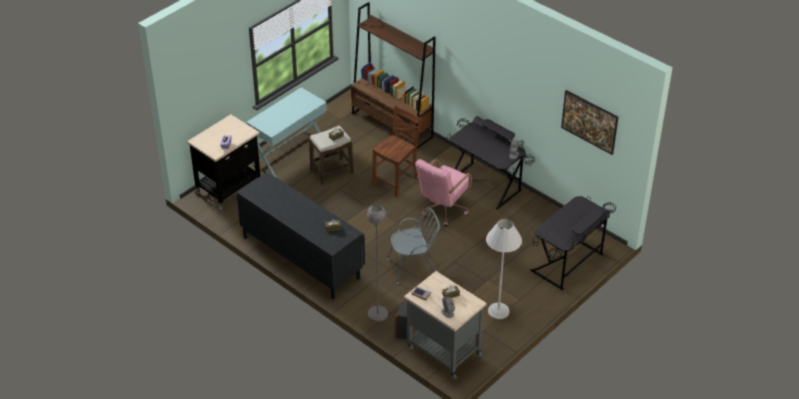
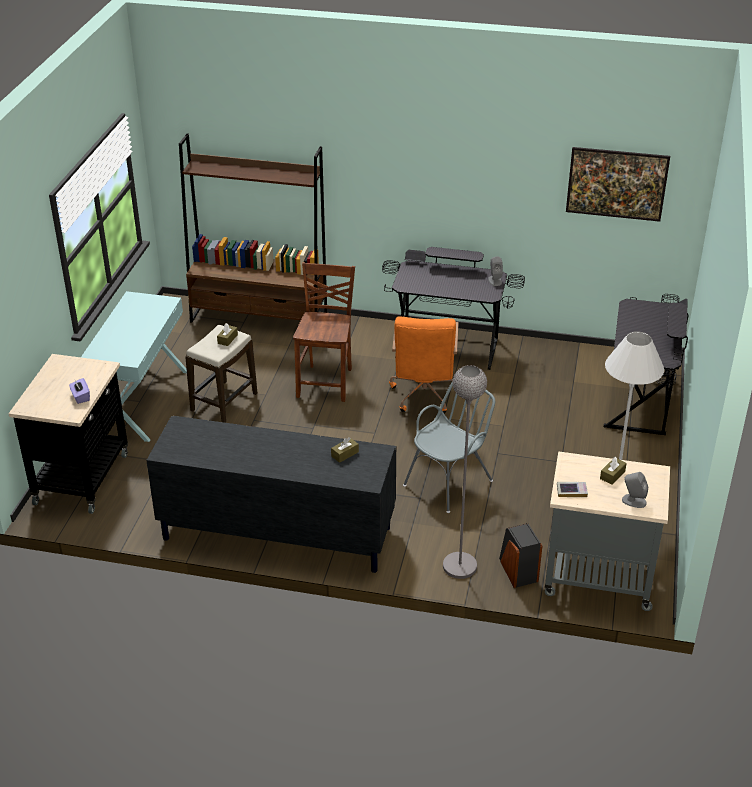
camera: 30 degrees left, 5 degrees down
pink office chair [415,159,472,226] -> orange office chair [389,316,459,413]

